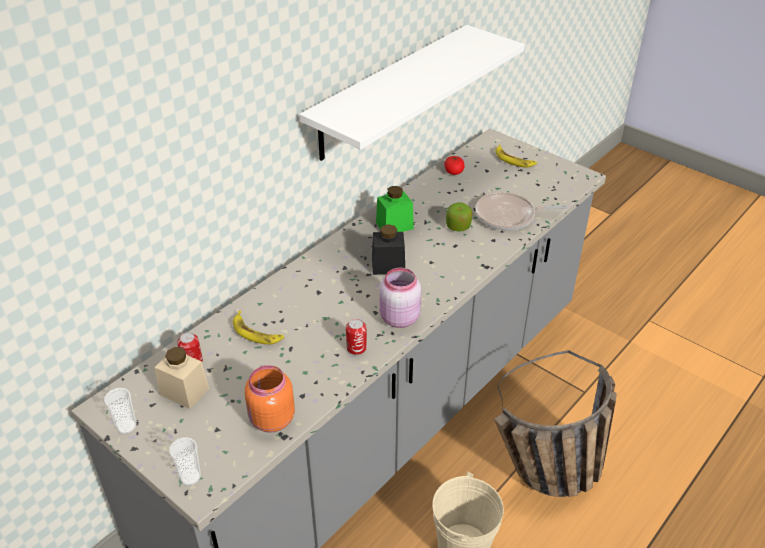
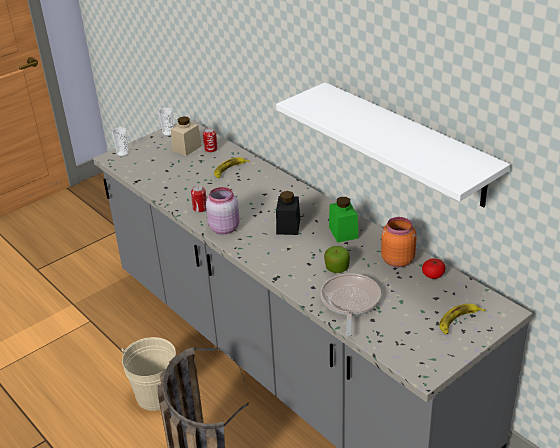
camera: 100 degrees right, 5 degrees down
orange jar [245,365,295,433] -> orange jar moved to [381,217,417,267]

